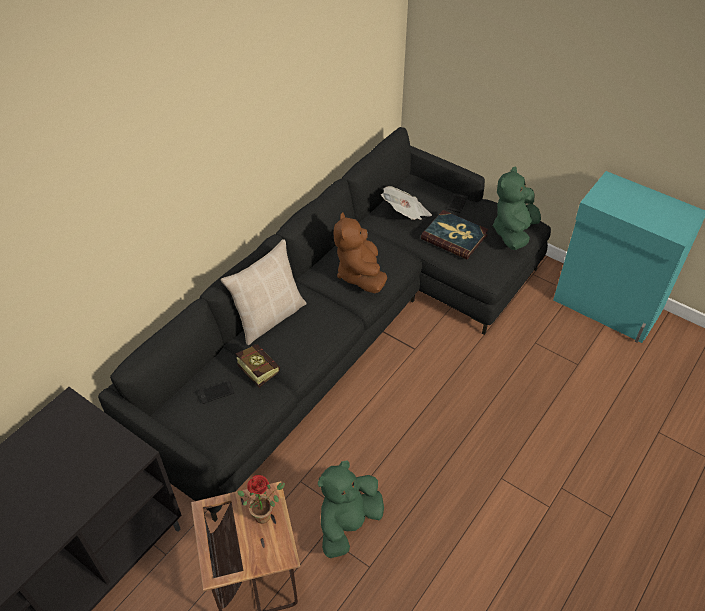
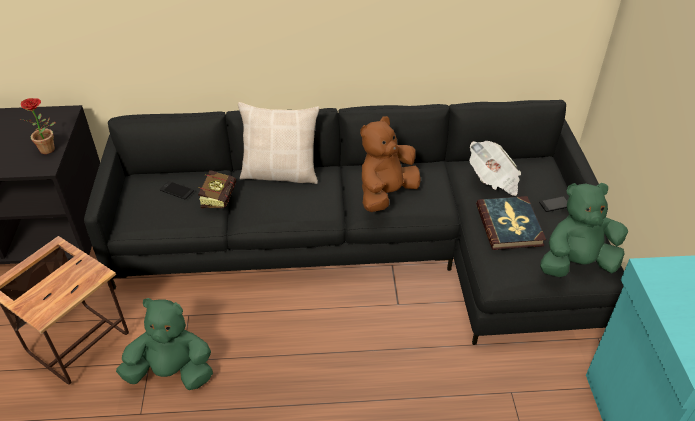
camera: 50 degrees right, 5 degrees down
potted plant [237,475,285,524] -> potted plant moved to [20,98,55,154]

